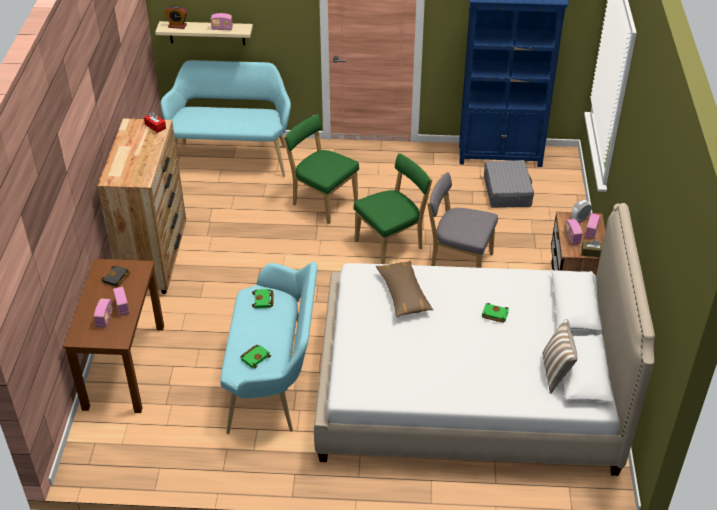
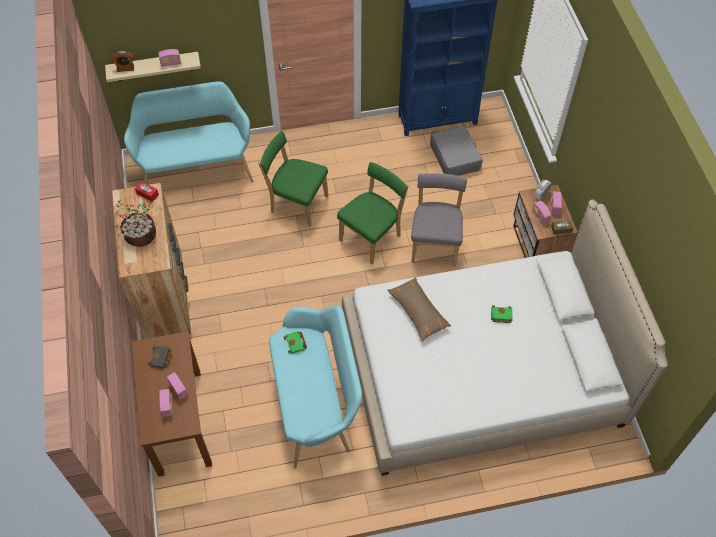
camera: 15 degrees left, 15 degrees up
green book [240,345,271,368] -> none
grey chair [427,172,498,268] -> grey chair turned 90 degrees clockwise [411,173,467,267]
pillow [542,319,577,394] -> none
none -> potted plant [115,201,156,247]

